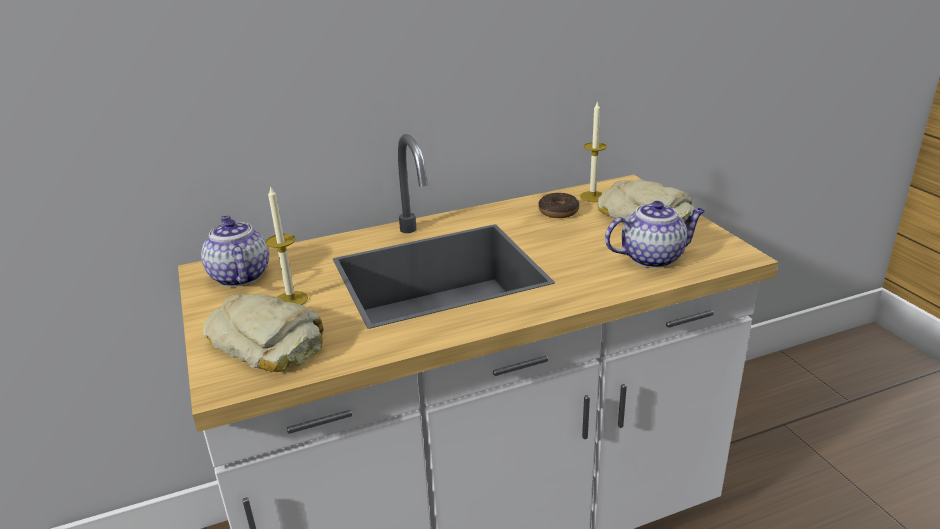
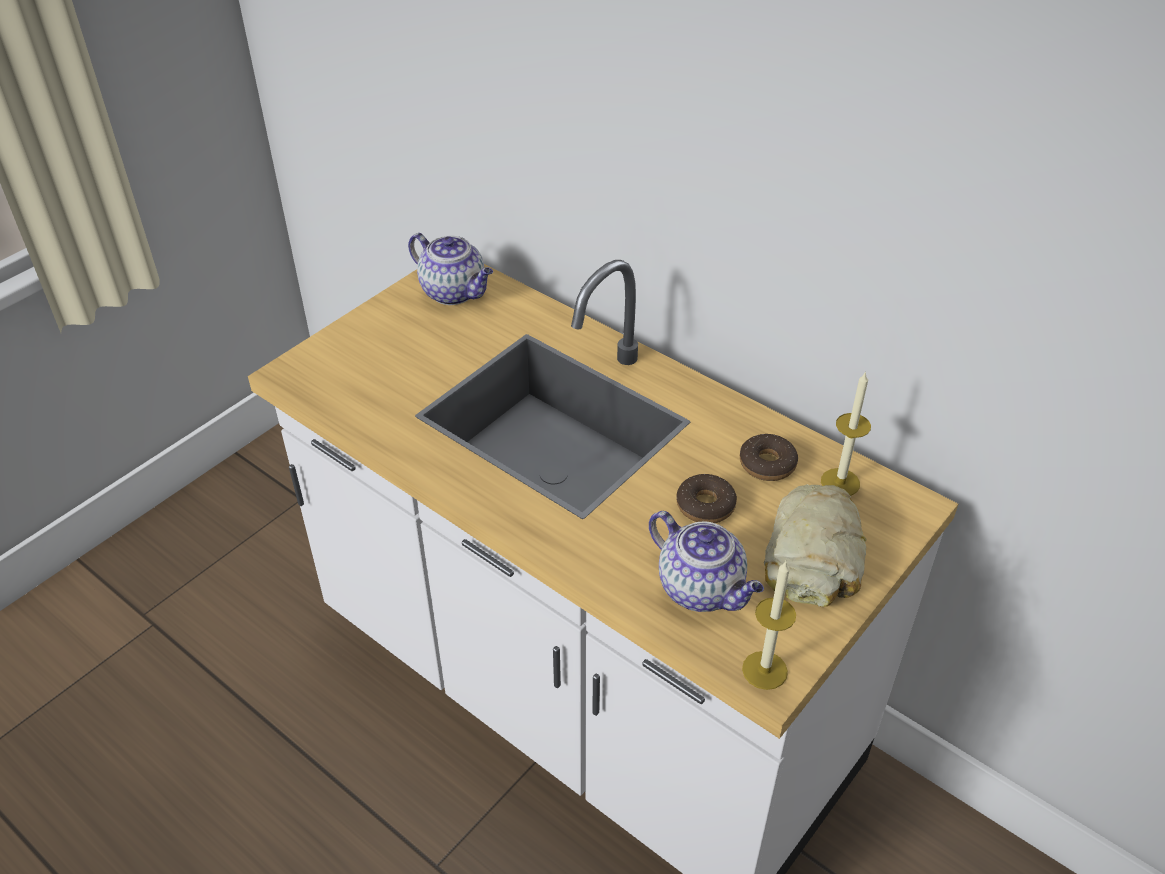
camera: 60 degrees right, 15 degrees up
teapot [201,215,269,287] -> teapot turned 90 degrees clockwise [408,233,493,305]
bread [203,294,324,372] -> none
candle [265,185,308,305] -> candle moved to [742,561,796,690]
none -> donut [676,474,737,523]

